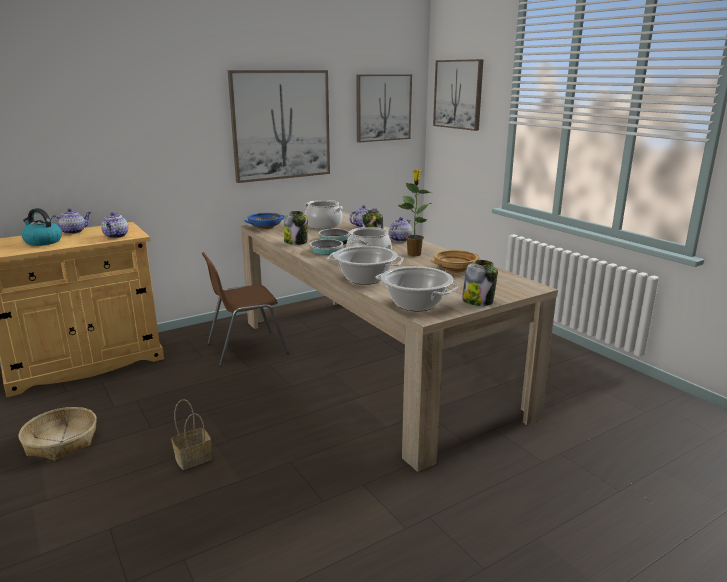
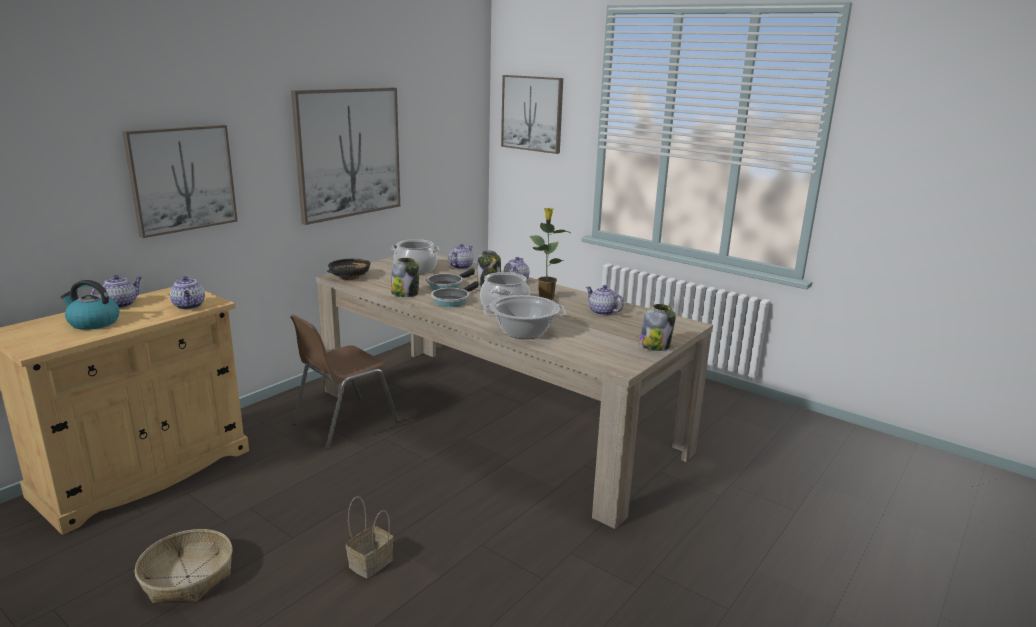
camera: 20 degrees left, 0 degrees up
blue bowl [245,213,285,230] -> black bowl [327,259,370,280]
picture [356,74,412,143] -> picture moved to [122,125,237,238]
cooking pot [376,266,459,311] -> none
beige bowl [431,250,480,273] -> teapot [586,285,624,316]

